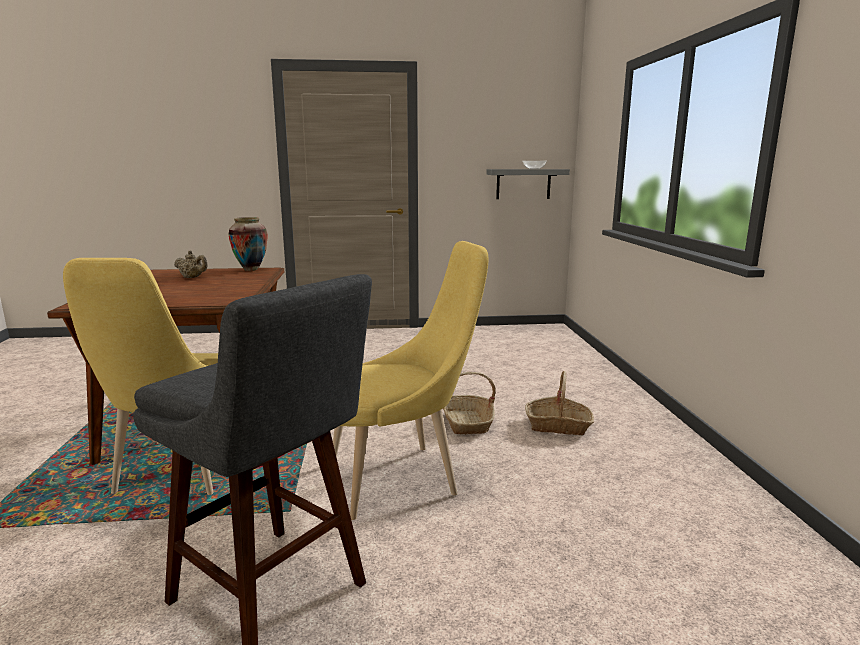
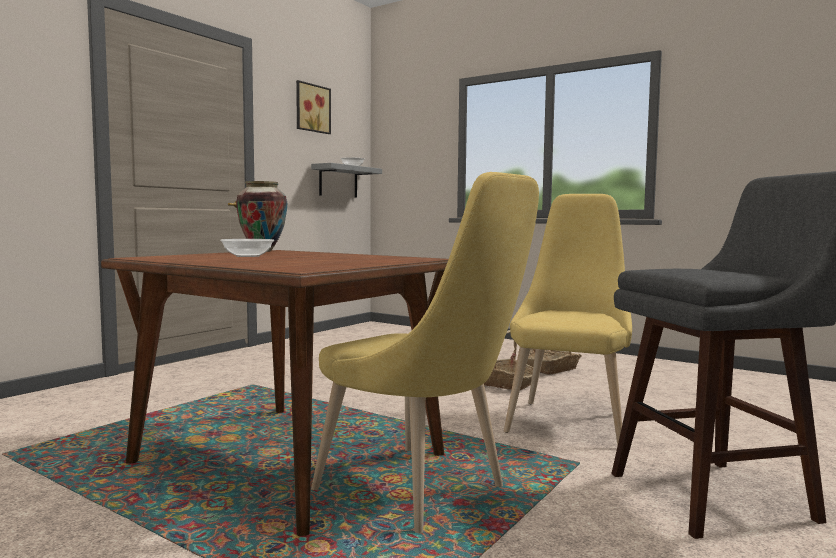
camera: 50 degrees left, 10 degrees down
beige teapot [174,250,208,278] -> bowl [220,239,274,257]
none -> picture [296,80,331,134]

